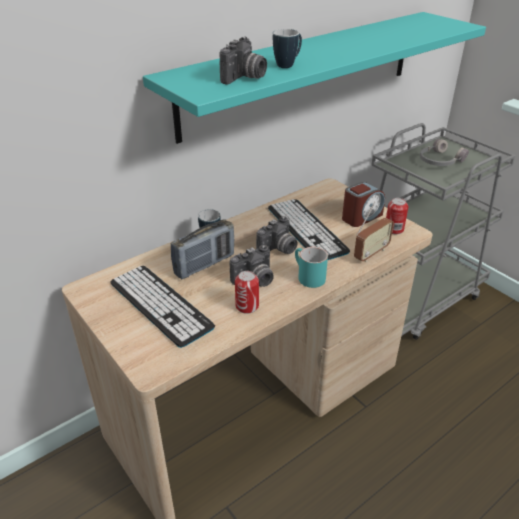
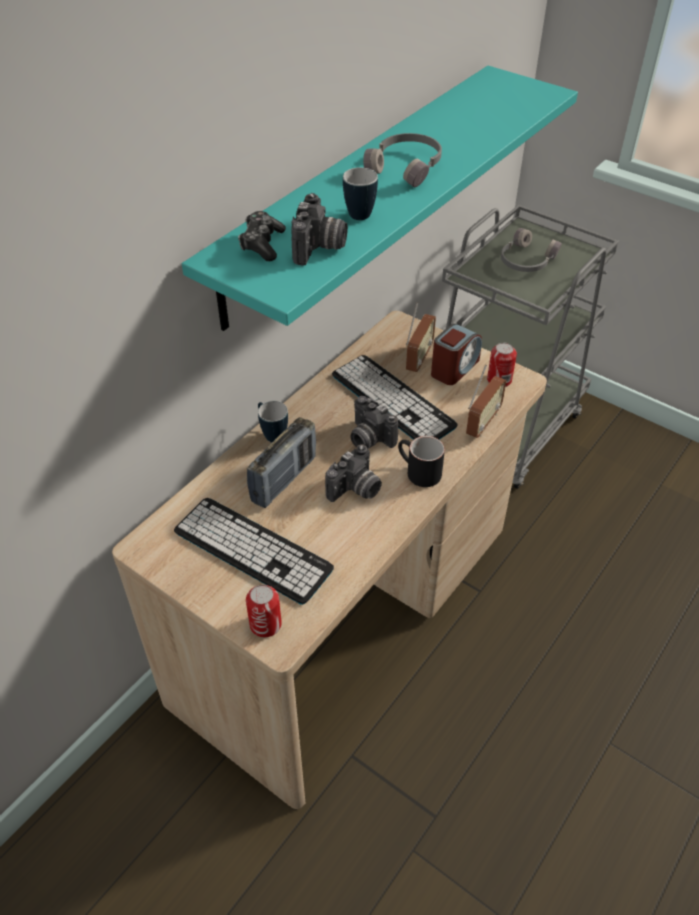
camera: 15 degrees left, 10 degrees up
can [235,271,259,314] -> can moved to [246,585,282,637]
camera [256,216,297,254] -> camera turned 105 degrees clockwise [350,396,398,449]
turquoise mug [295,247,328,288] -> black mug [398,436,445,487]
none -> game controller [238,211,286,261]
none -> grey headphones [363,133,442,188]
none -> radio [406,302,436,372]

